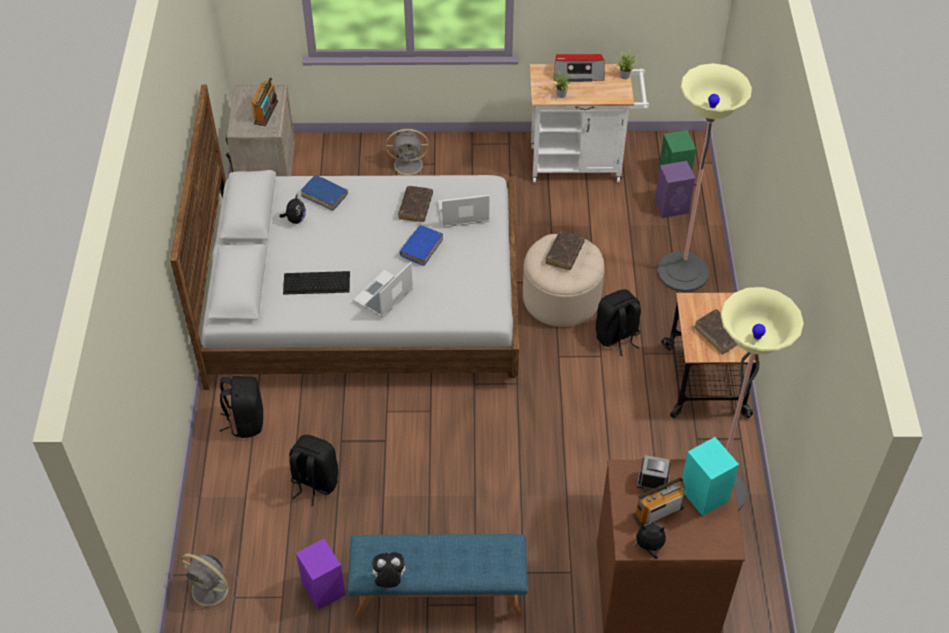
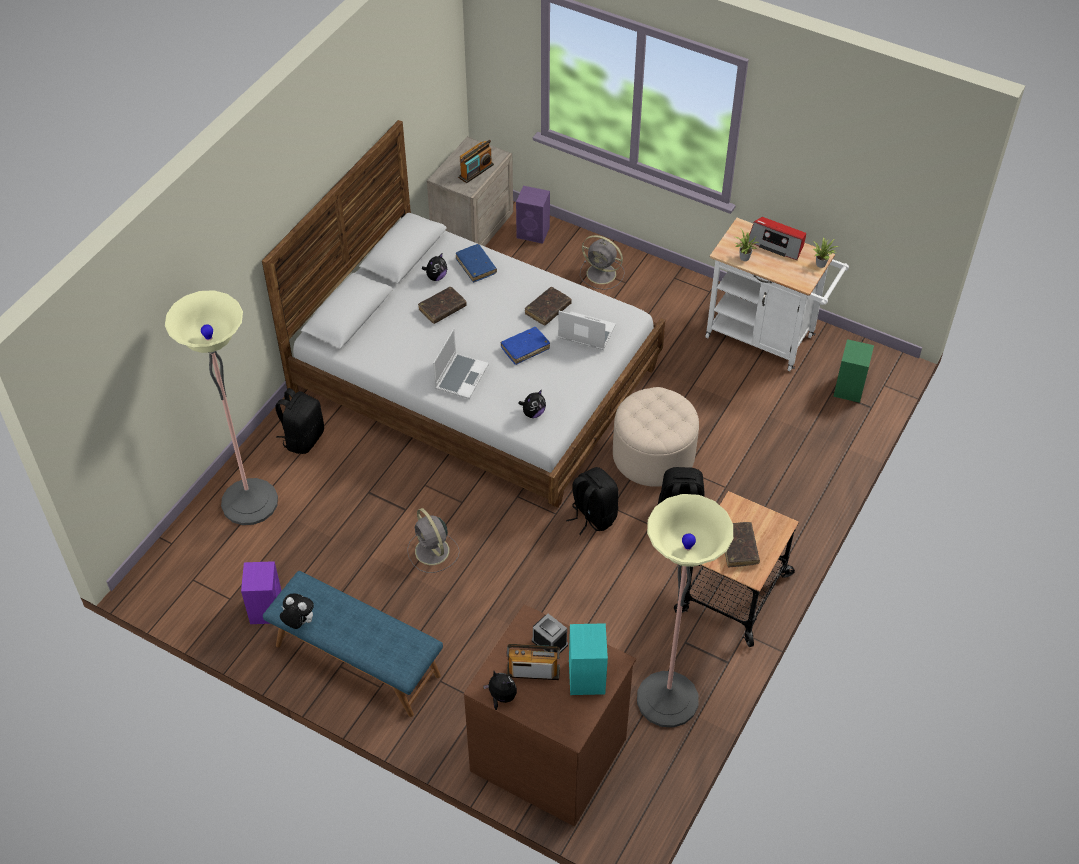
camera: 30 degrees right, 0 degrees up
grey fan [181,554,239,615] -> grey fan moved to [407,508,460,573]
keyboard [283,271,350,295] -> none
black backpack [289,435,338,506] -> black backpack moved to [566,467,619,535]
laptop [353,262,413,318] -> laptop turned 135 degrees clockwise [433,328,489,399]
brown book [546,231,585,270] -> brown book moved to [418,287,467,324]
purple speaker [655,161,695,218] -> purple speaker moved to [516,186,550,244]
floor lamp [657,63,752,292] -> floor lamp moved to [165,290,278,525]
none -> plush toy [518,390,546,418]

